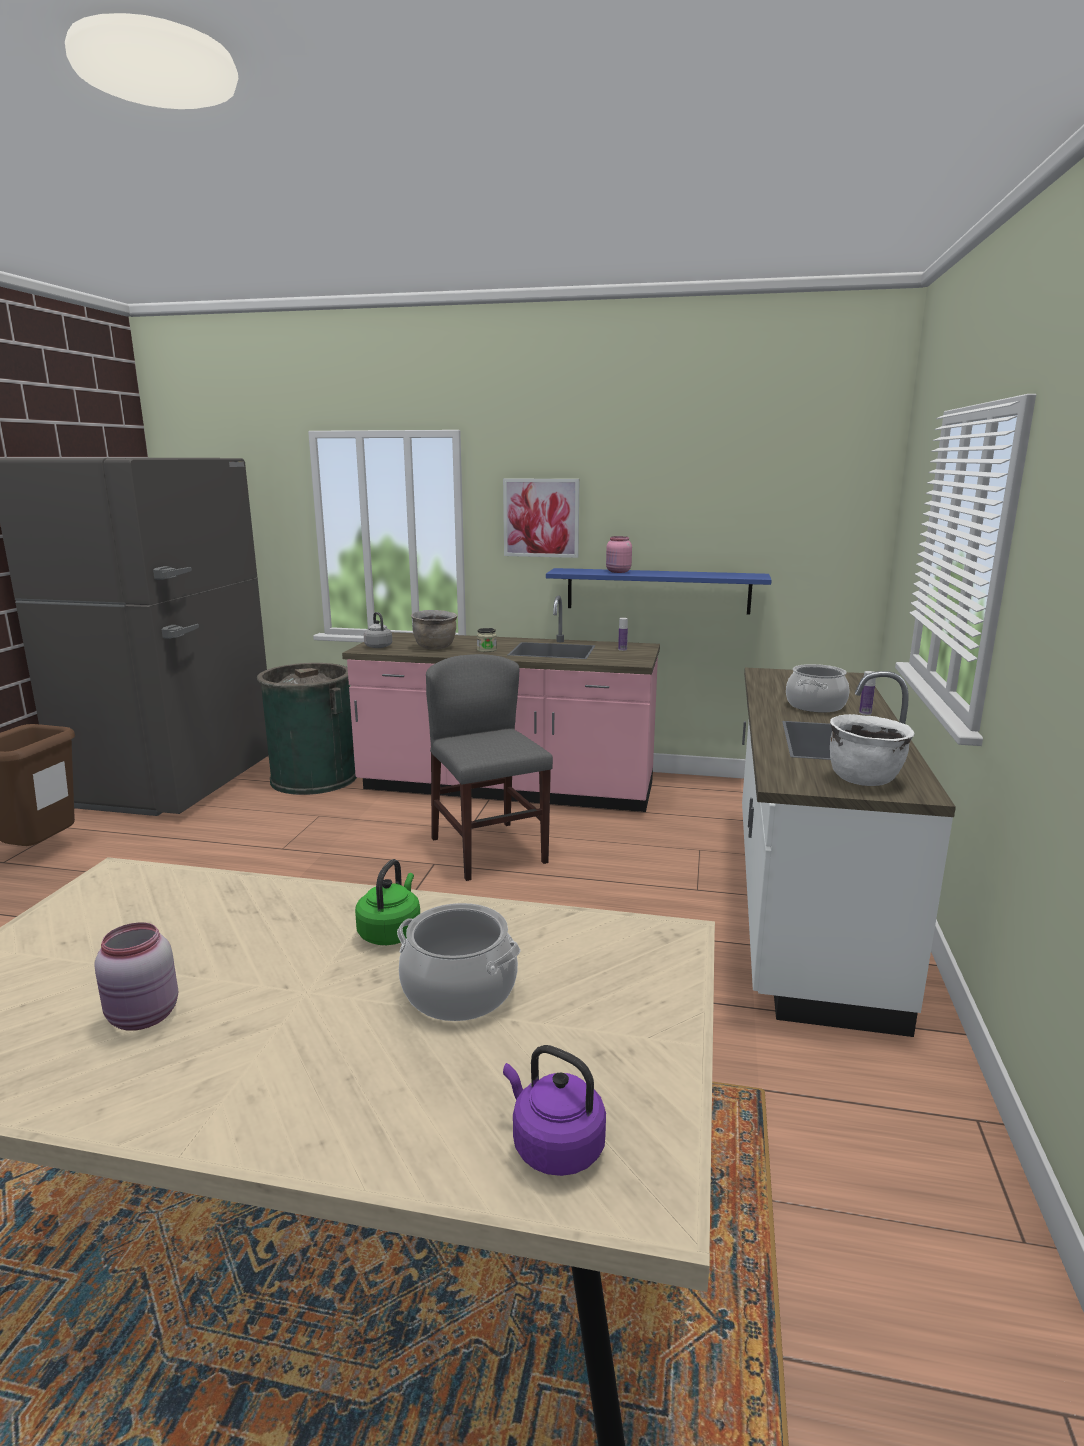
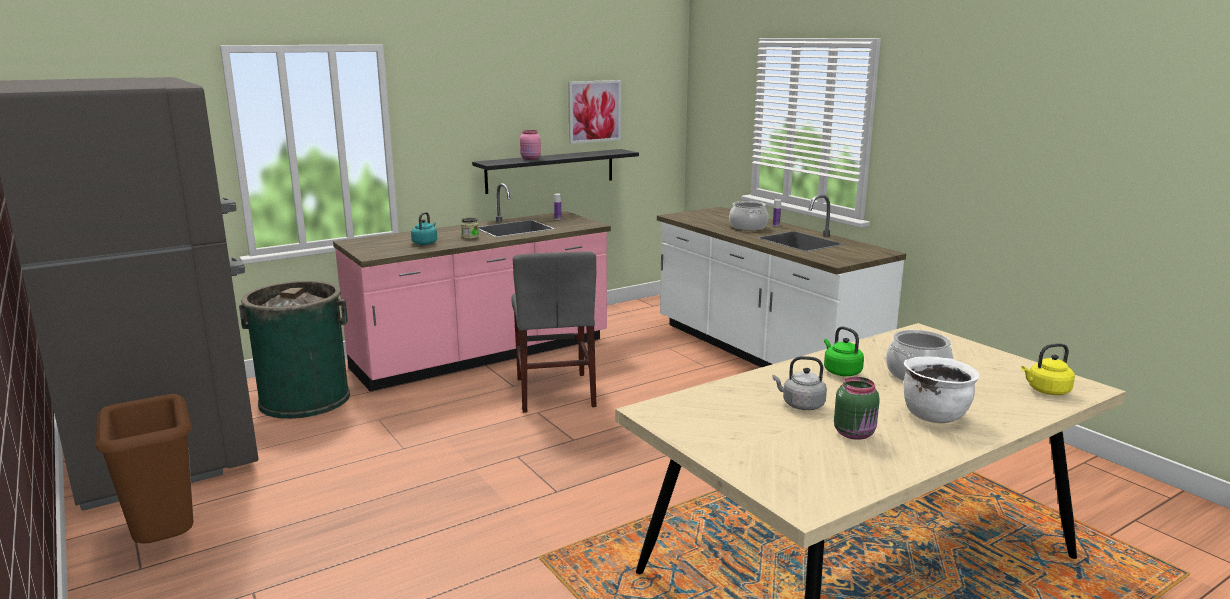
camera: 45 degrees left, 0 degrees up
pink jar [94,922,178,1031] -> green jar [834,377,880,440]
grey kettle [364,612,392,648] -> grey kettle moved to [773,356,827,410]
brown cooking pot [411,610,457,650] -> turquoise kettle [411,212,437,245]
grey chair [426,654,553,881] -> grey chair turned 120 degrees counterclockwise [511,251,597,413]
picture [503,478,579,558] -> picture moved to [568,80,621,144]
purple kettle [503,1045,606,1176] -> yellow kettle [1021,343,1075,395]
blue shelf [546,568,772,615] -> black shelf [472,149,639,194]
white cooking pot [830,714,914,786] -> white cooking pot moved to [904,356,979,423]

